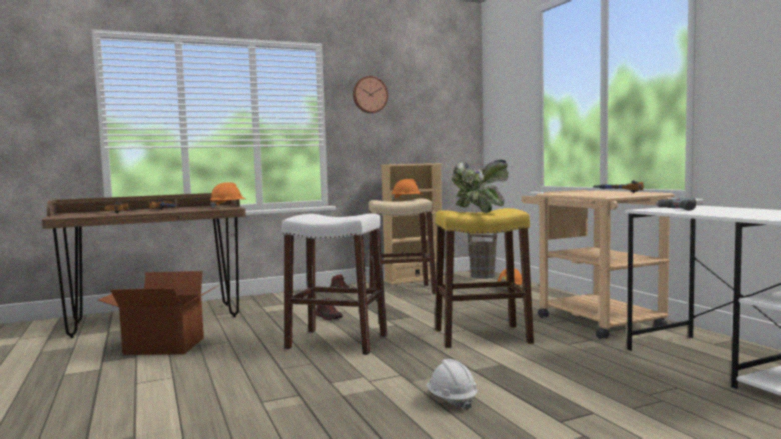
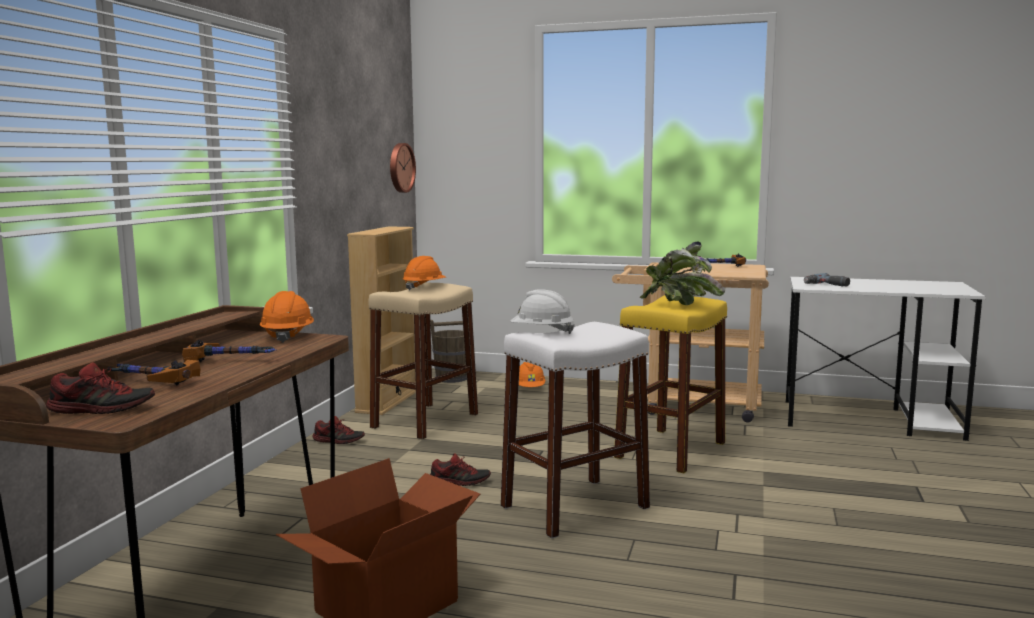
camera: 50 degrees left, 5 degrees up
wall clock [353,76,388,113] -> wall clock moved to [390,143,416,193]
white hard hat [426,359,477,410] -> white hard hat moved to [510,289,575,334]
none -> shoe [46,363,155,414]

